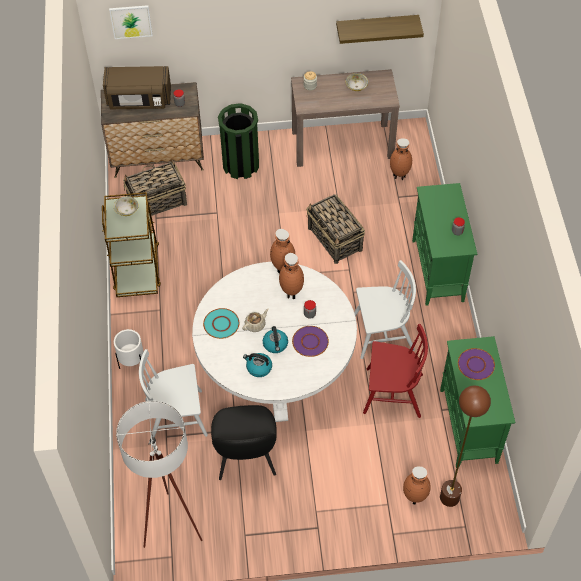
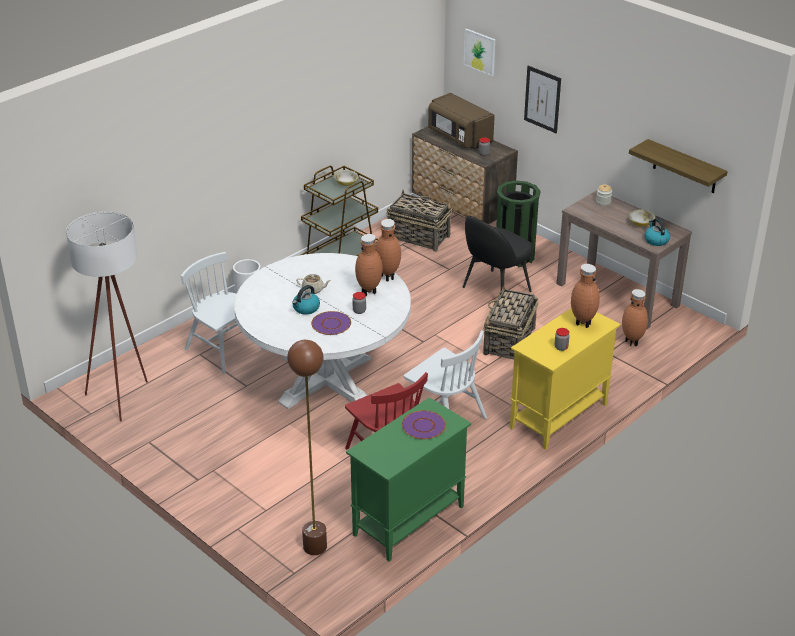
camera: 50 degrees right, 20 degrees down
turquoise plate [203,308,239,339] -> none
black chair [211,405,277,480] -> black chair moved to [463,216,533,292]
kettle [243,353,272,377] -> kettle moved to [644,218,670,246]
brown vase [403,466,431,505] -> brown vase moved to [571,264,600,328]
green cabinet [412,183,477,306] -> yellow cabinet [510,308,620,450]
none -> picture [524,66,561,133]

